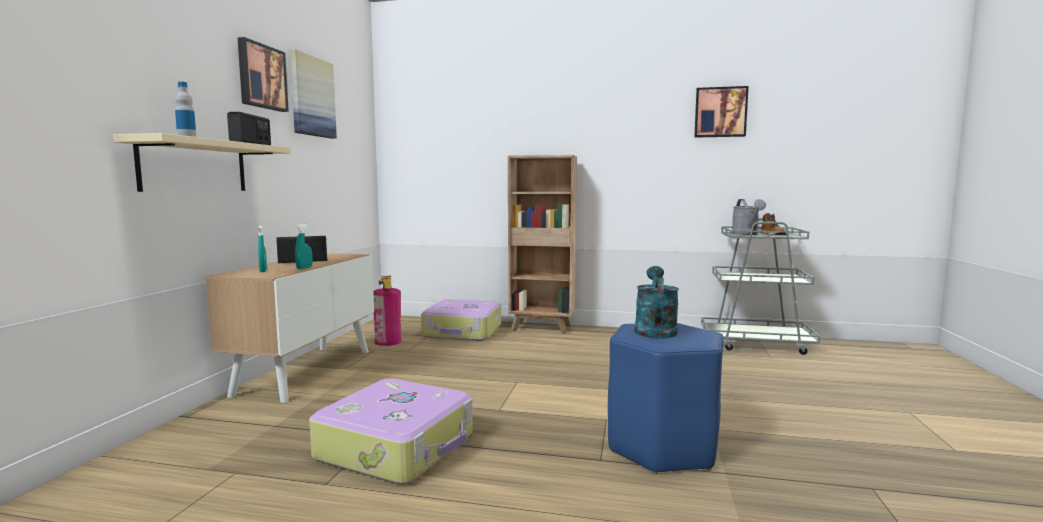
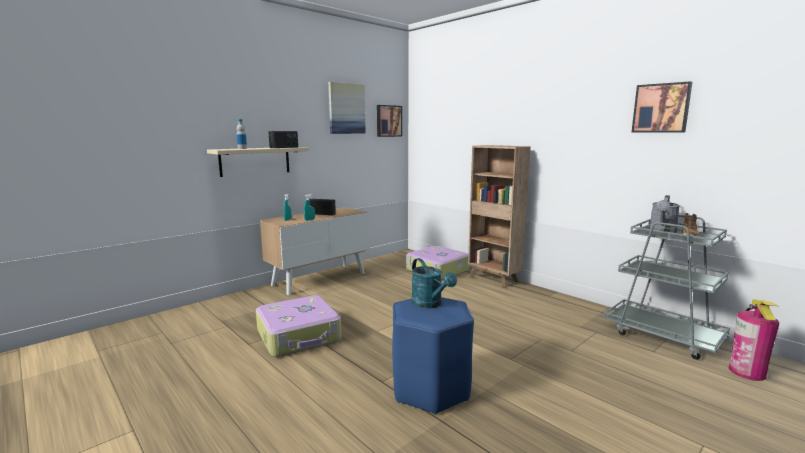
camera: 35 degrees right, 5 degrees up
picture [238,37,289,112] -> picture moved to [377,105,402,137]
fire extinguisher [373,275,401,346] -> fire extinguisher moved to [729,299,779,381]
turquoise watering can [635,266,679,339] -> turquoise watering can turned 105 degrees clockwise [411,258,457,308]

